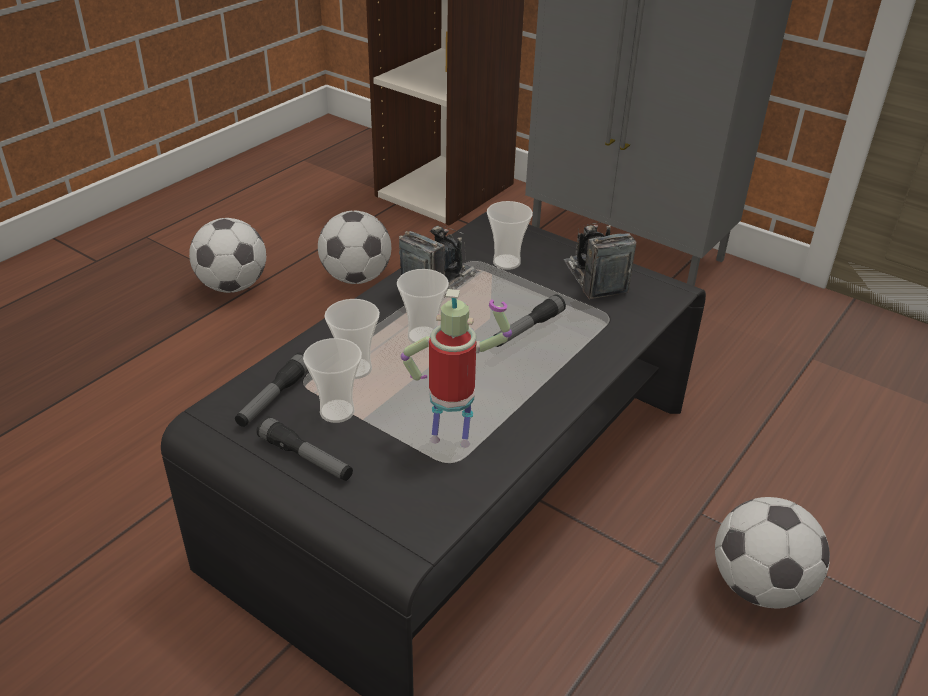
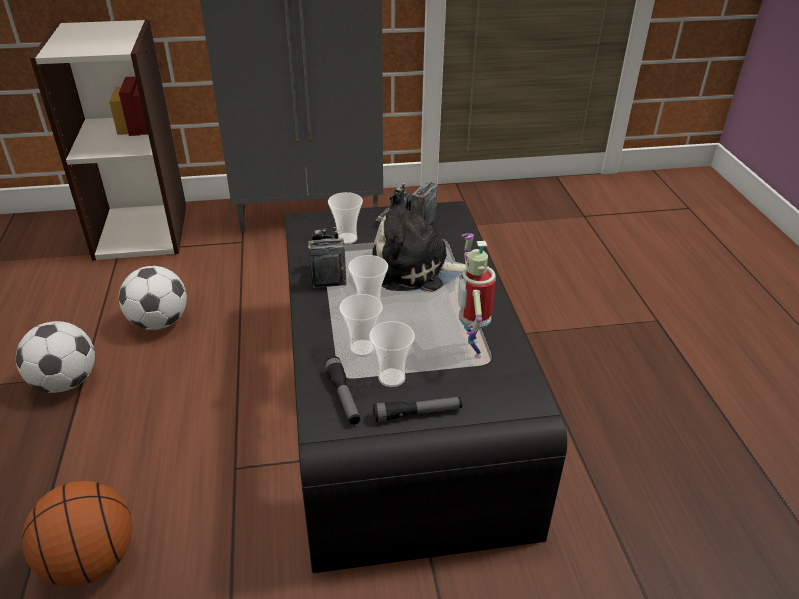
camera: 45 degrees left, 0 degrees up
toy robot [401,289,512,447] -> toy robot turned 60 degrees counterclockwise [458,233,496,359]
flashlight [494,294,566,347] -> plush toy [372,191,466,292]
football [715,497,830,609] -> none
none -> basketball [22,481,132,587]

